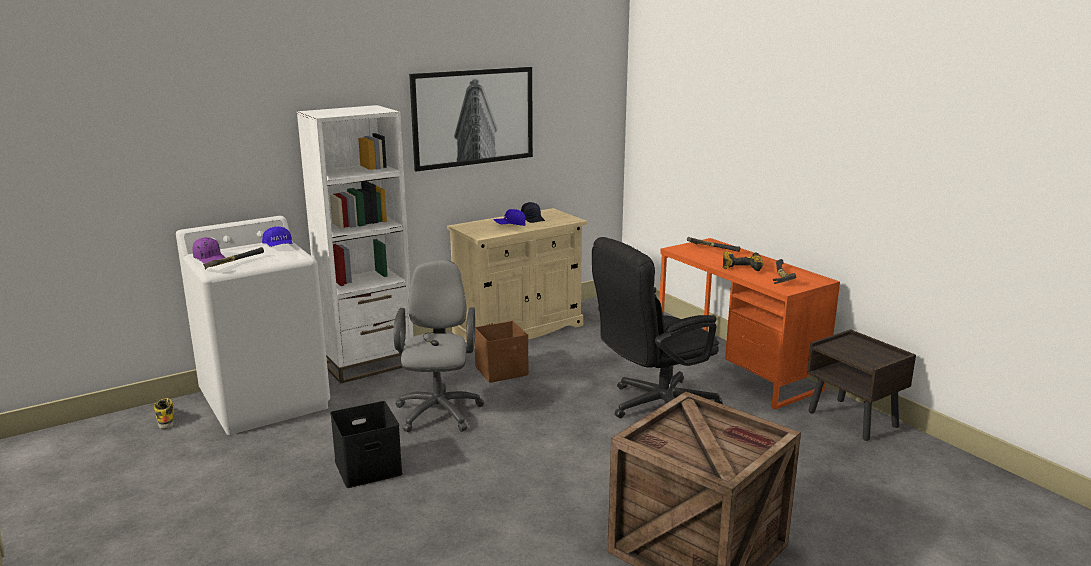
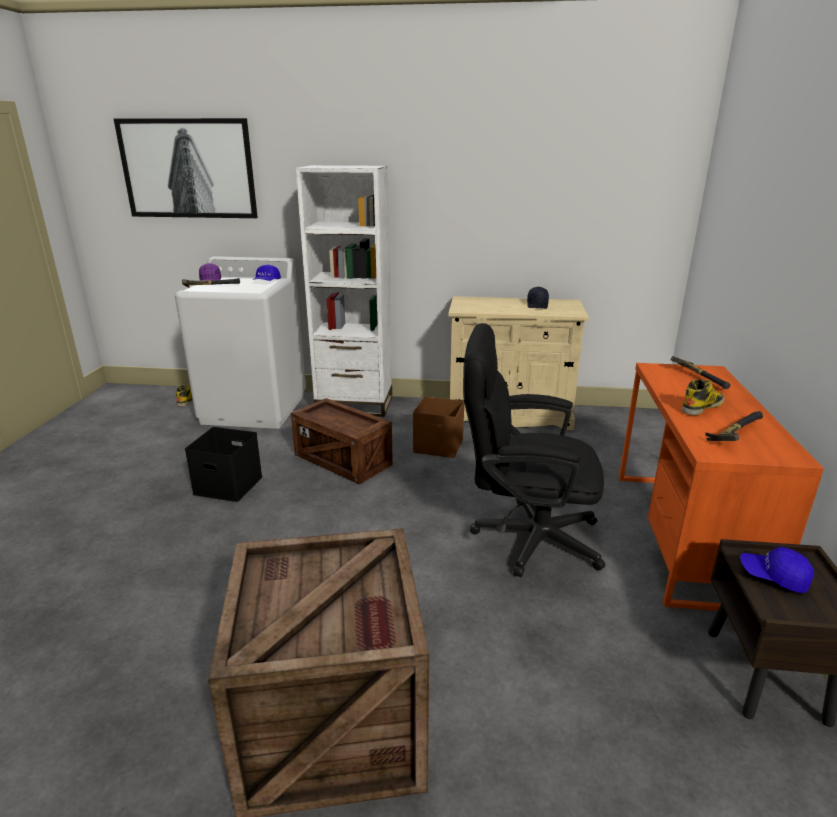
camera: 40 degrees right, 5 degrees up
grey office chair [394,260,484,432] -> crate [291,398,393,484]
picture [409,67,533,171] -> picture moved to [114,118,258,218]
blue cap [493,209,526,226] -> blue cap moved to [740,547,814,593]
power drill [723,251,763,271] -> boot [681,380,724,415]

